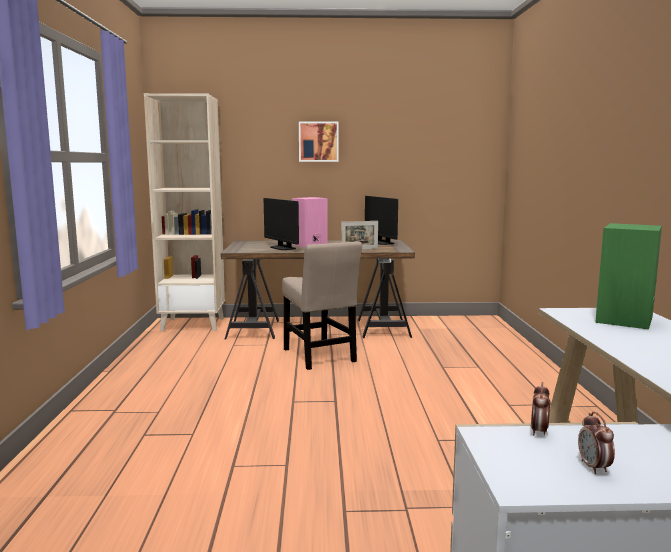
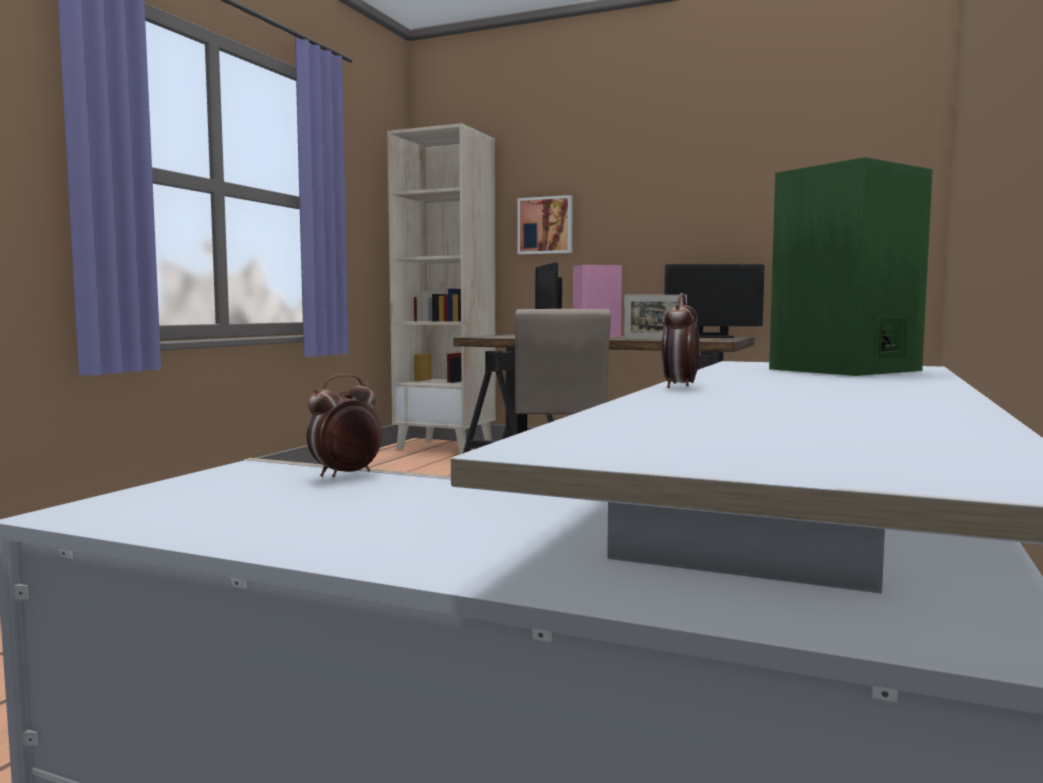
camera: 25 degrees right, 5 degrees down
picture [299,121,339,162] -> picture moved to [518,195,573,255]
monitor [365,196,398,245] -> monitor turned 90 degrees counterclockwise [665,264,765,338]
alarm clock [578,412,615,474] -> alarm clock moved to [662,293,700,388]

